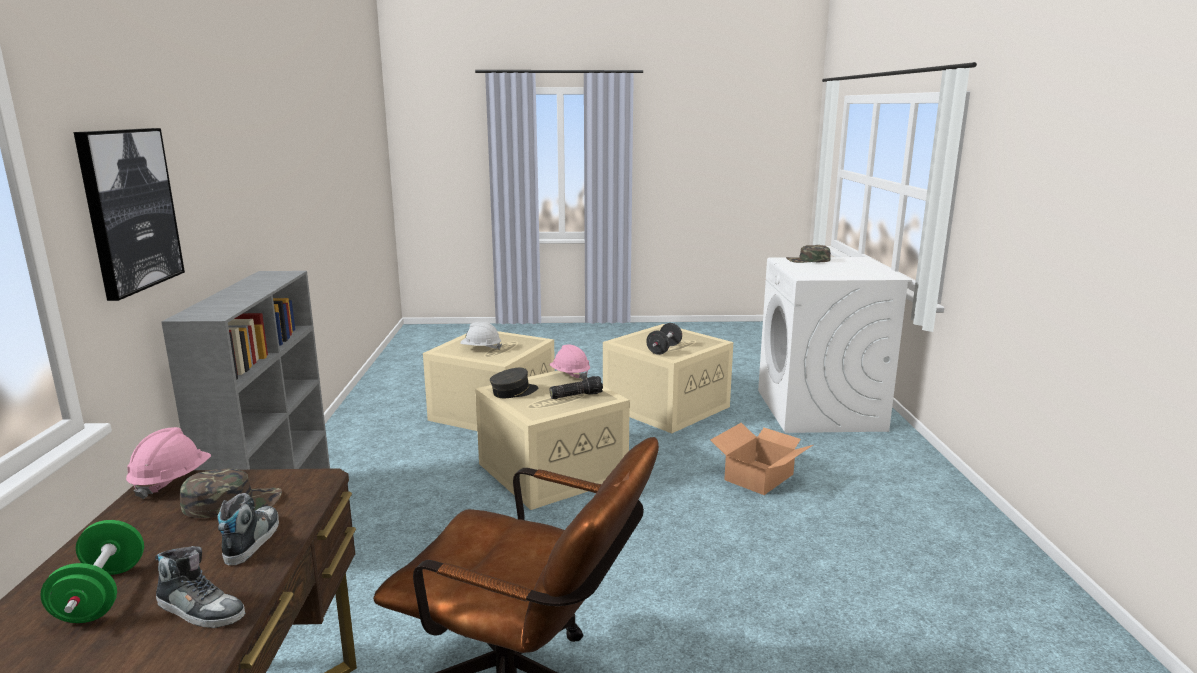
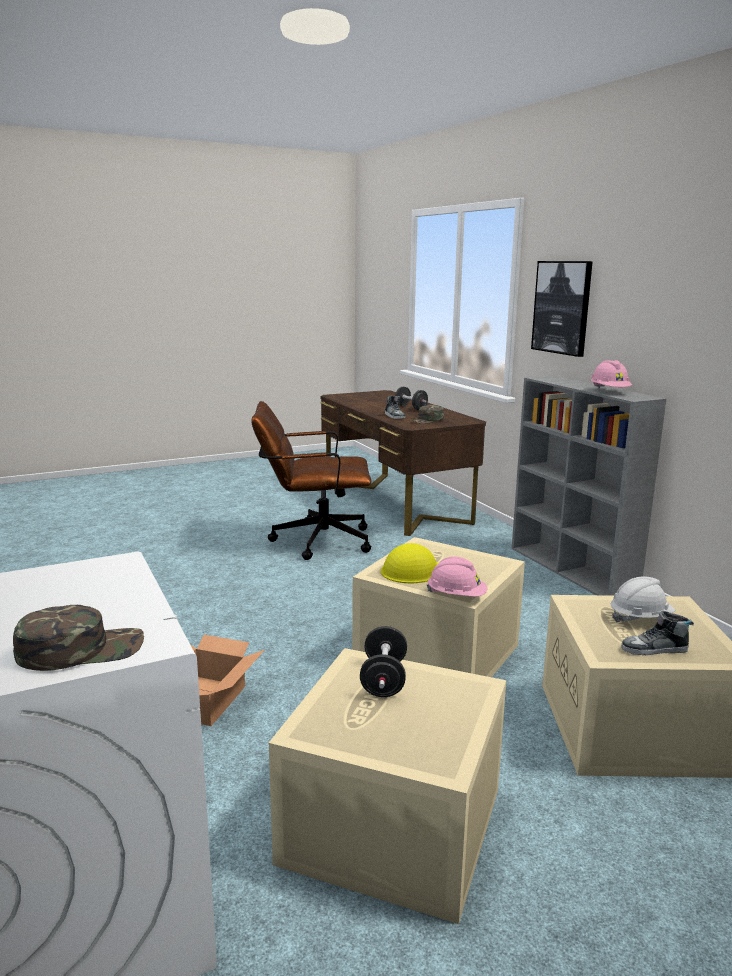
camera: 155 degrees right, 0 degrees up
green dumbbell [40,520,144,623] -> black dumbbell [395,387,428,410]
pink hard hat [126,427,211,499] -> pink hard hat moved to [591,360,632,388]
shoe [155,546,245,628] -> shoe moved to [621,611,694,655]
grey cap [490,368,538,398] -> none
flashlight [550,376,603,399] -> yellow hard hat [381,543,439,583]

